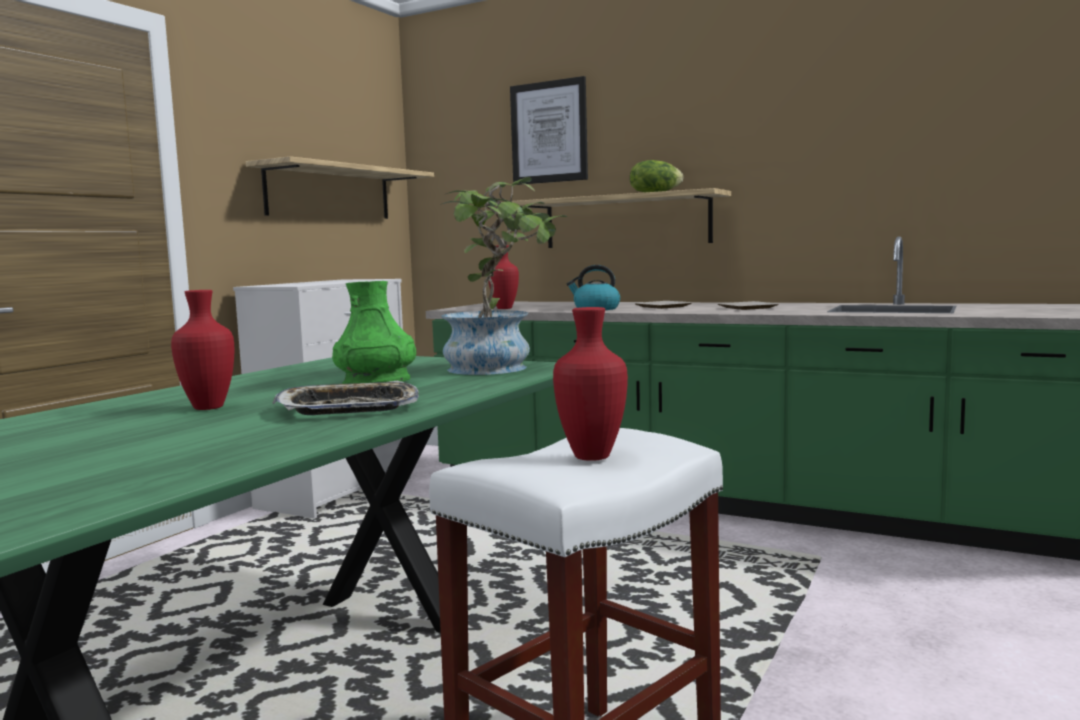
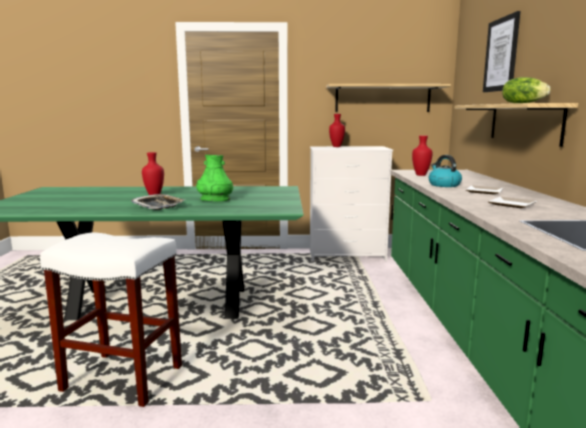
camera: 60 degrees right, 5 degrees up
potted plant [440,177,567,375] -> none
red vase [553,307,628,461] -> red vase moved to [329,114,345,147]

